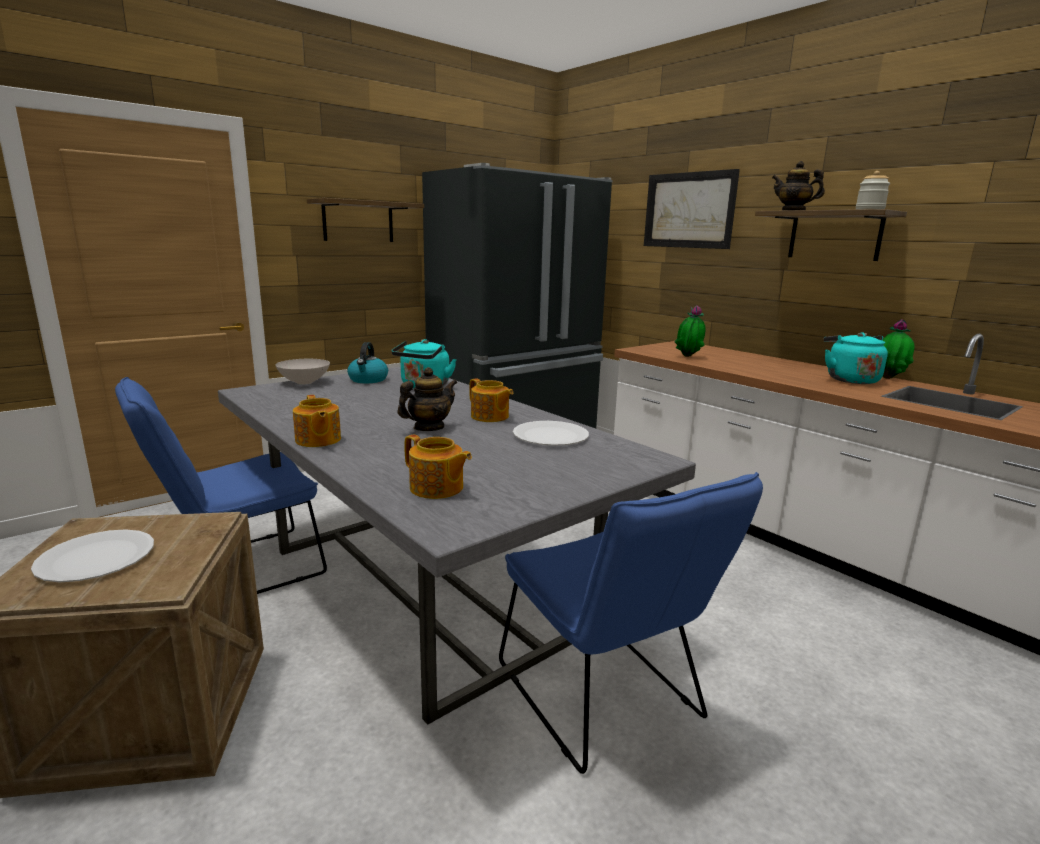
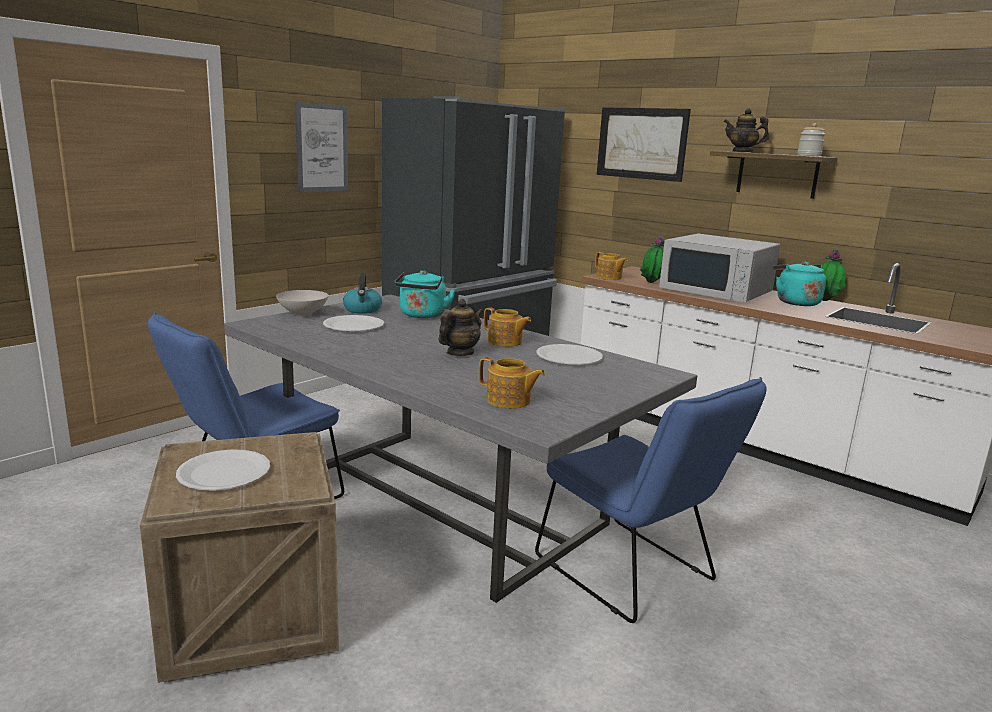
camera: 10 degrees left, 0 degrees up
teapot [293,395,341,447] -> teapot moved to [595,252,627,280]
shelf [307,198,424,242] -> picture [295,102,348,192]
none -> white plate [323,315,384,331]
none -> white microwave [659,233,780,302]

